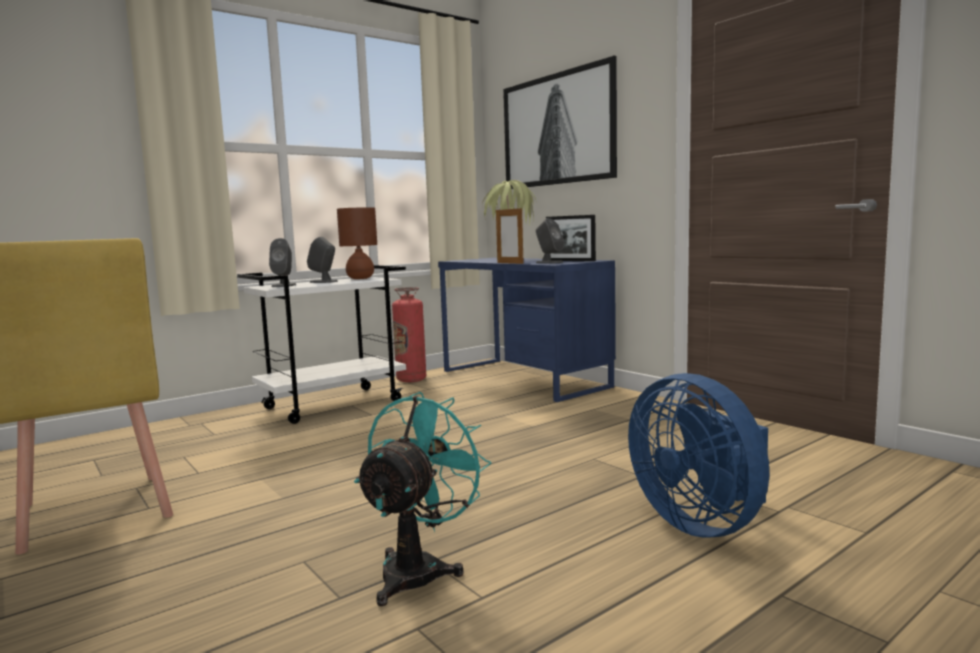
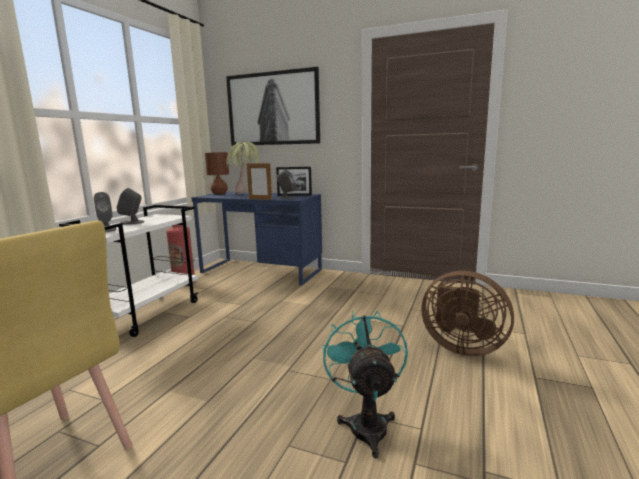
camera: 30 degrees left, 5 degrees up
brown table lamp [337,207,377,279] -> brown table lamp moved to [205,152,229,194]
blue fan [628,373,770,538] -> brown fan [421,271,514,356]

